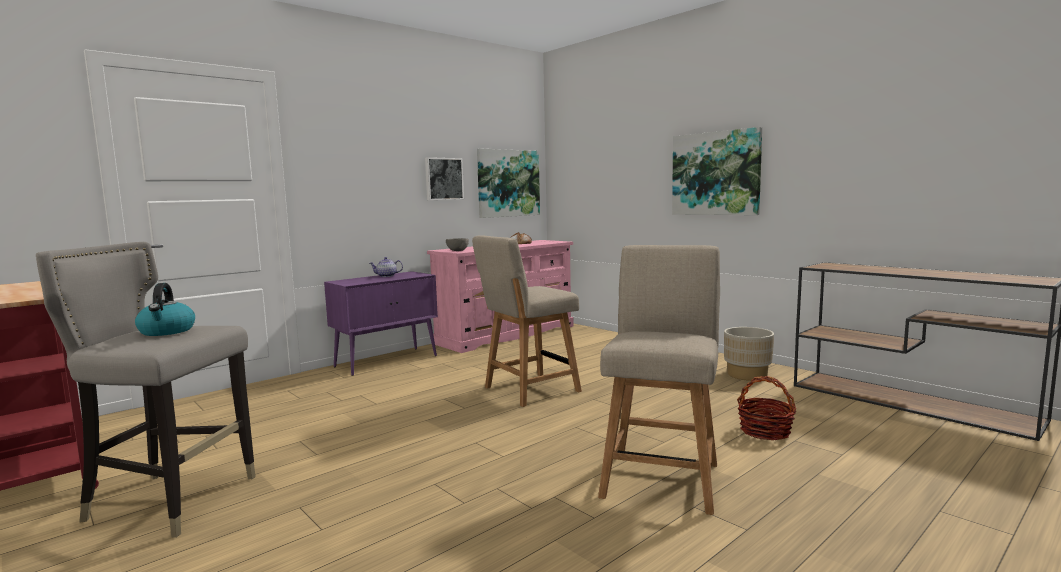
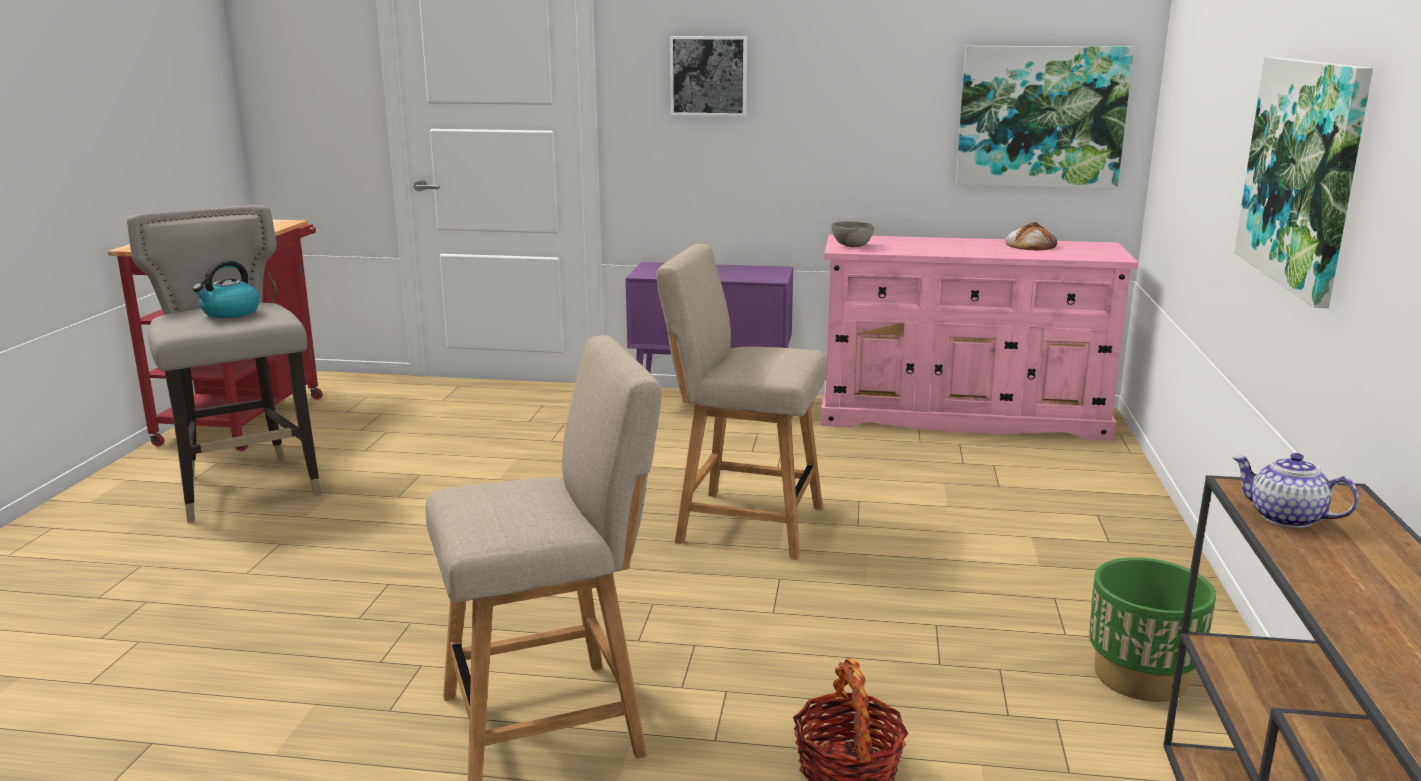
camera: 50 degrees right, 10 degrees up
teapot [370,257,403,277] -> teapot moved to [1232,453,1359,528]
picture [425,157,464,200] -> picture moved to [670,36,747,116]
beige planter [724,327,774,381] -> green planter [1089,557,1216,702]

